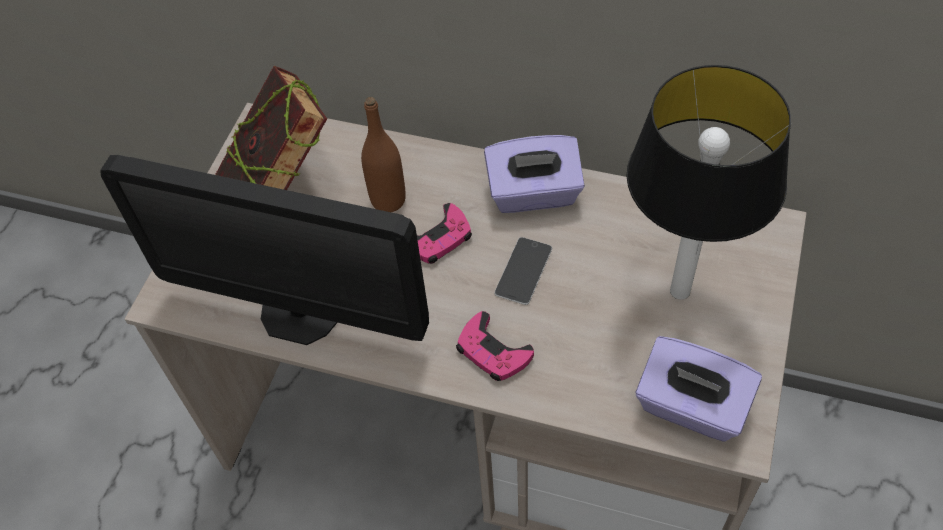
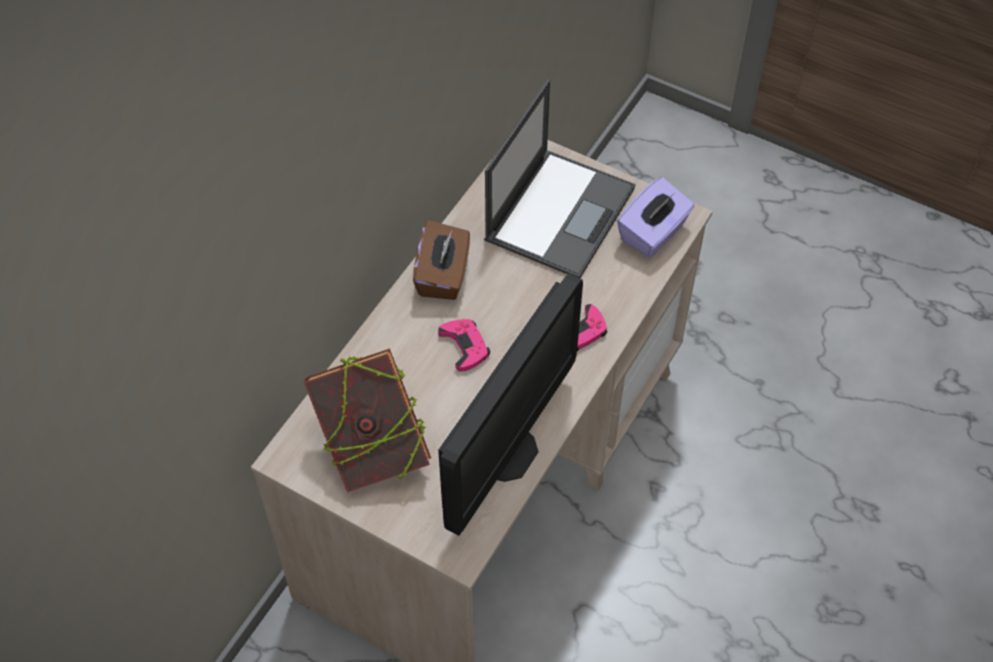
camera: 80 degrees left, 0 degrees up
brown bottle [361,97,406,212] -> none
purple tissue box [484,135,585,213] -> brown tissue box [413,220,470,300]
phone [494,237,552,305] -> none
table lamp [627,65,791,300] -> laptop [484,80,635,278]

